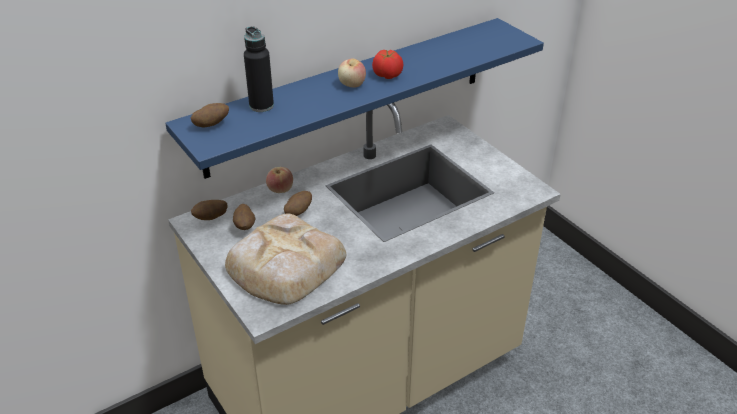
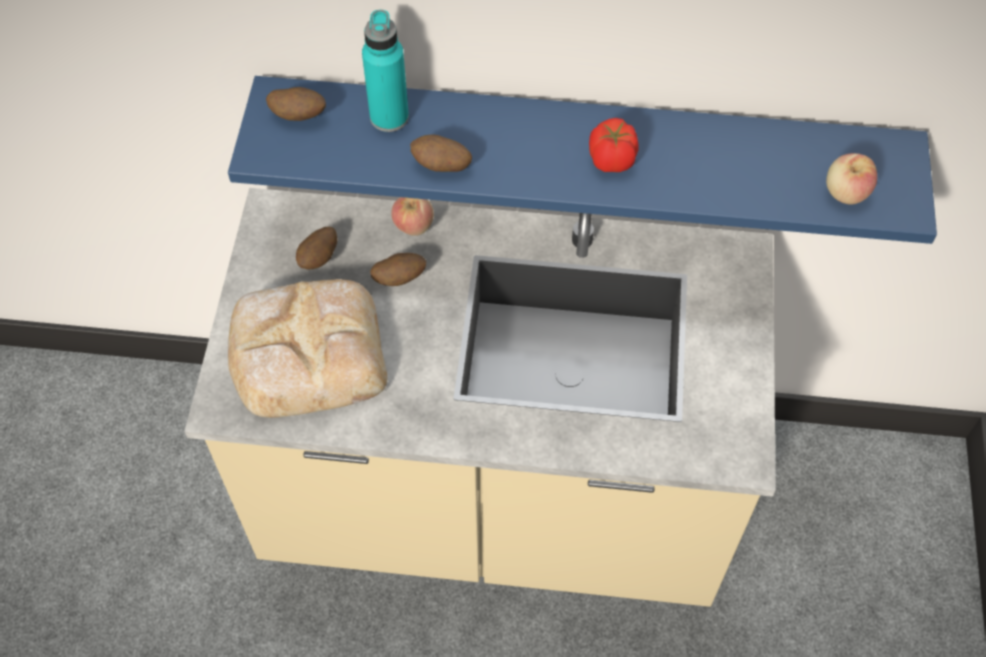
camera: 40 degrees right, 20 degrees up
potato [191,200,228,220] -> potato moved to [410,135,472,172]
black bottle [244,26,274,112] -> turquoise bottle [362,10,409,132]
apple [338,58,366,88] -> apple moved to [826,153,877,205]

